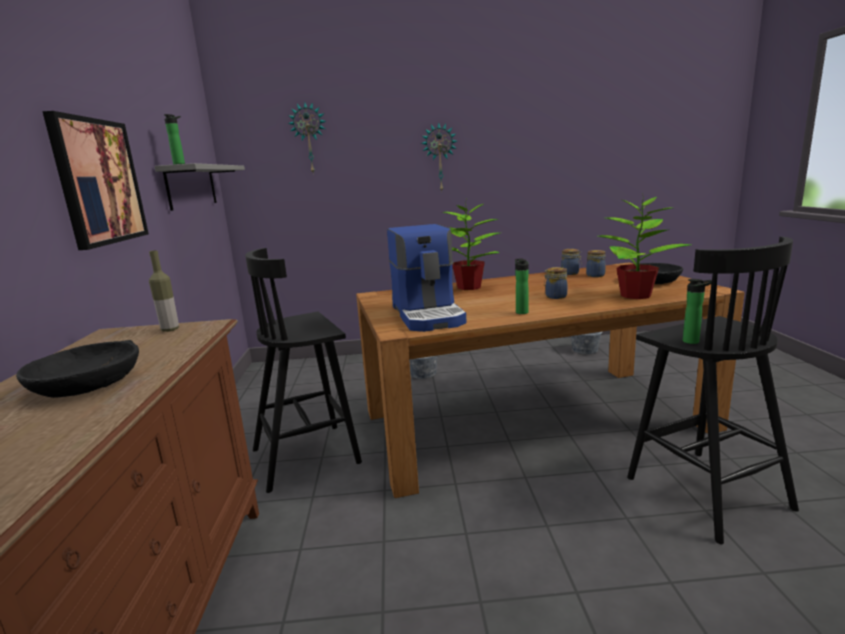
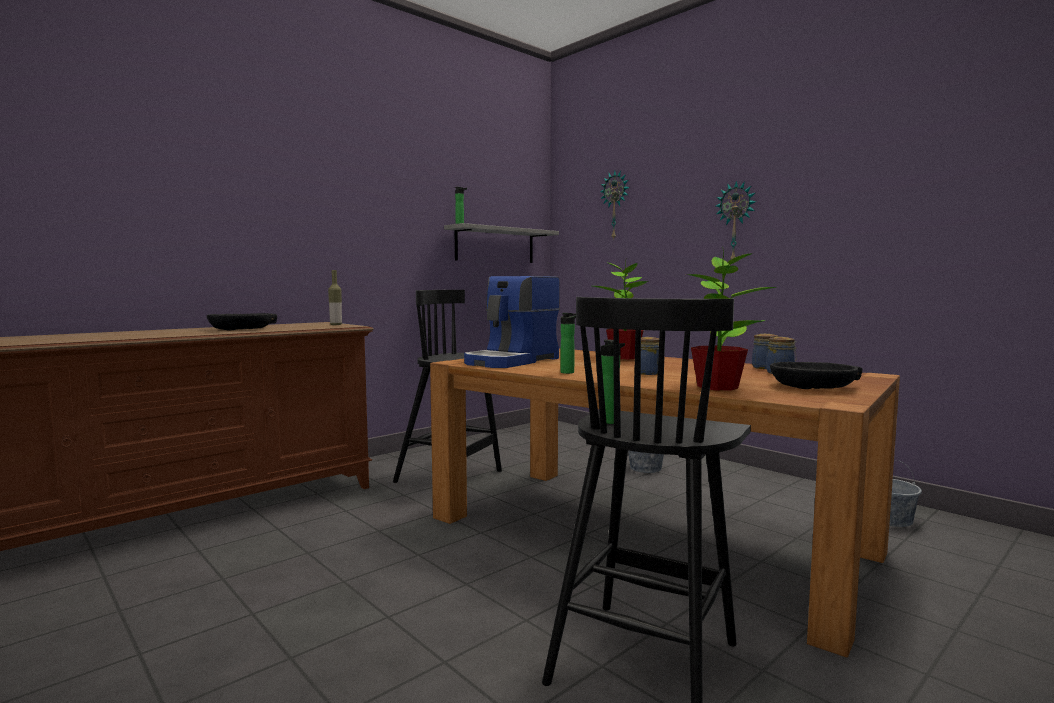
camera: 50 degrees right, 10 degrees down
picture [42,111,149,250] -> none

